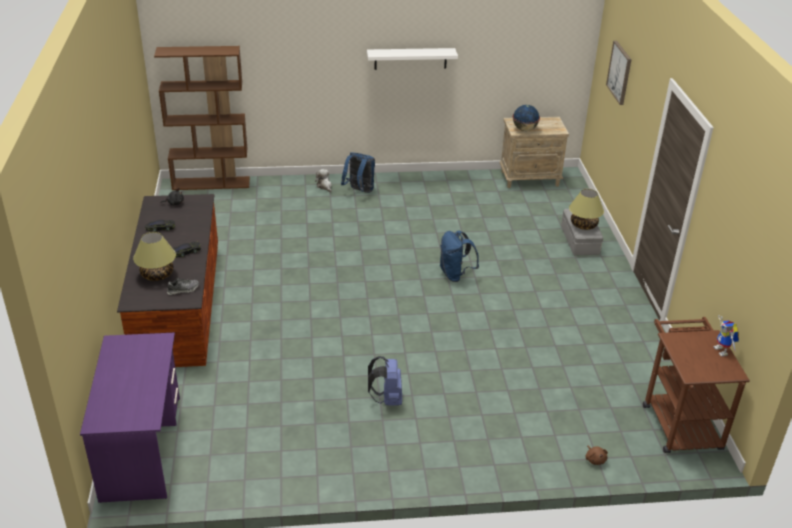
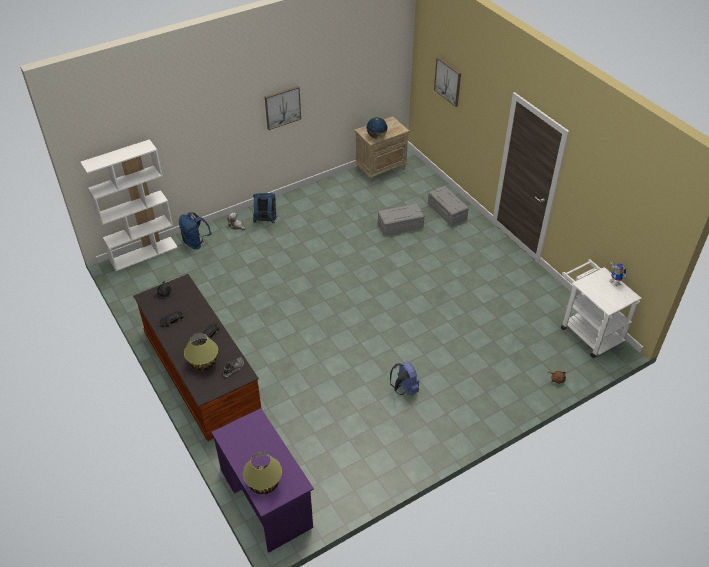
camera: 25 degrees left, 10 degrees up
brown bookcase [154,46,250,190] -> white bookcase [80,139,178,271]
white shelf [367,48,458,70] -> picture [265,86,301,130]
blue backpack [440,231,479,282] -> blue backpack moved to [179,212,211,250]
table lamp [569,189,604,230] -> table lamp moved to [243,452,282,494]
brown cart [643,317,750,453] -> white cart [561,259,642,358]
none -> grey storage box [378,204,424,236]

